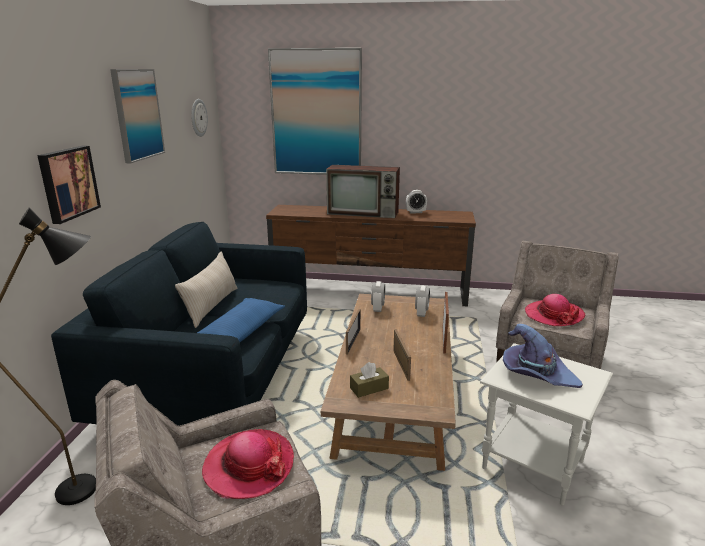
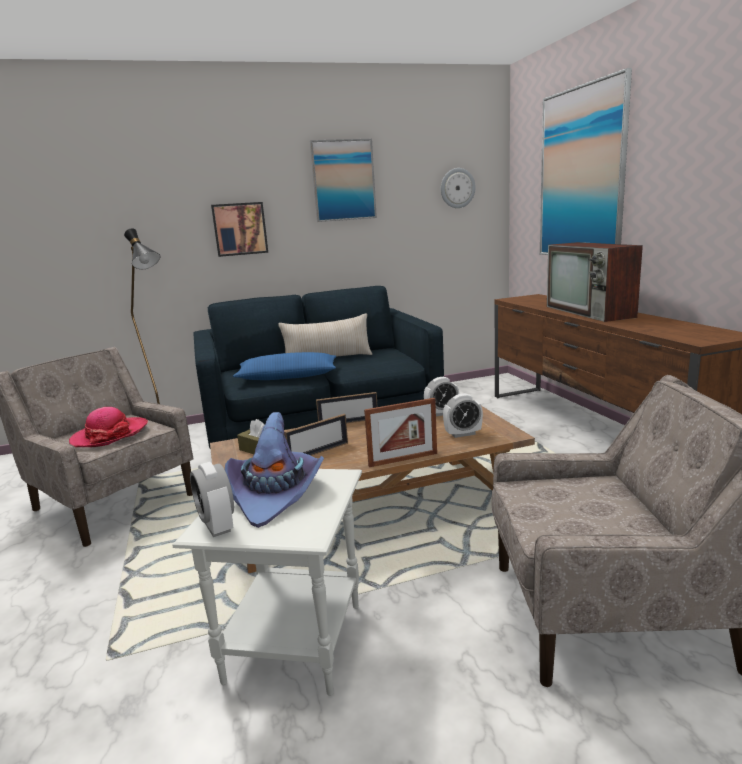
camera: 65 degrees right, 5 degrees down
alarm clock [406,190,427,213] -> alarm clock moved to [190,462,234,537]
hat [525,294,586,326] -> none

